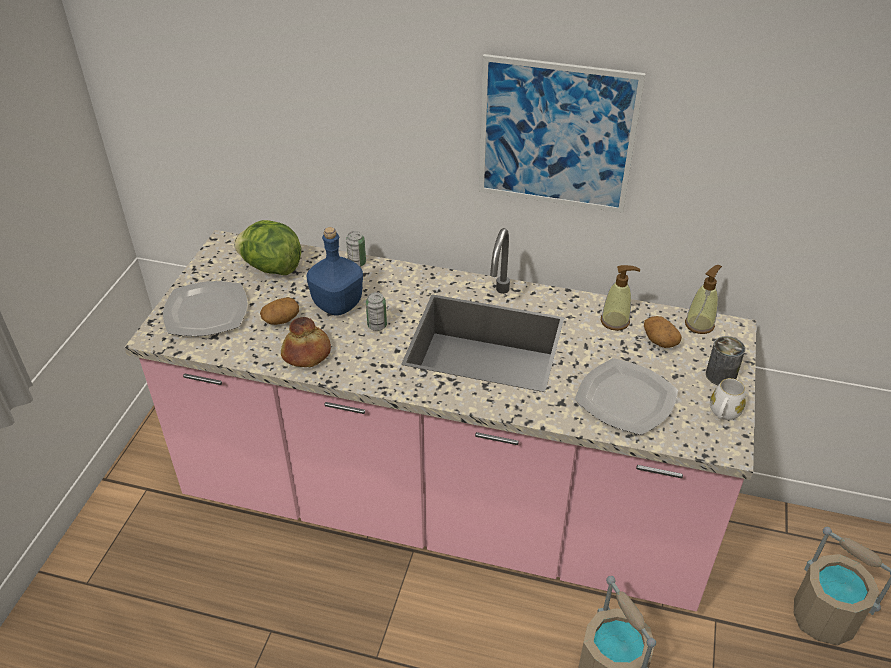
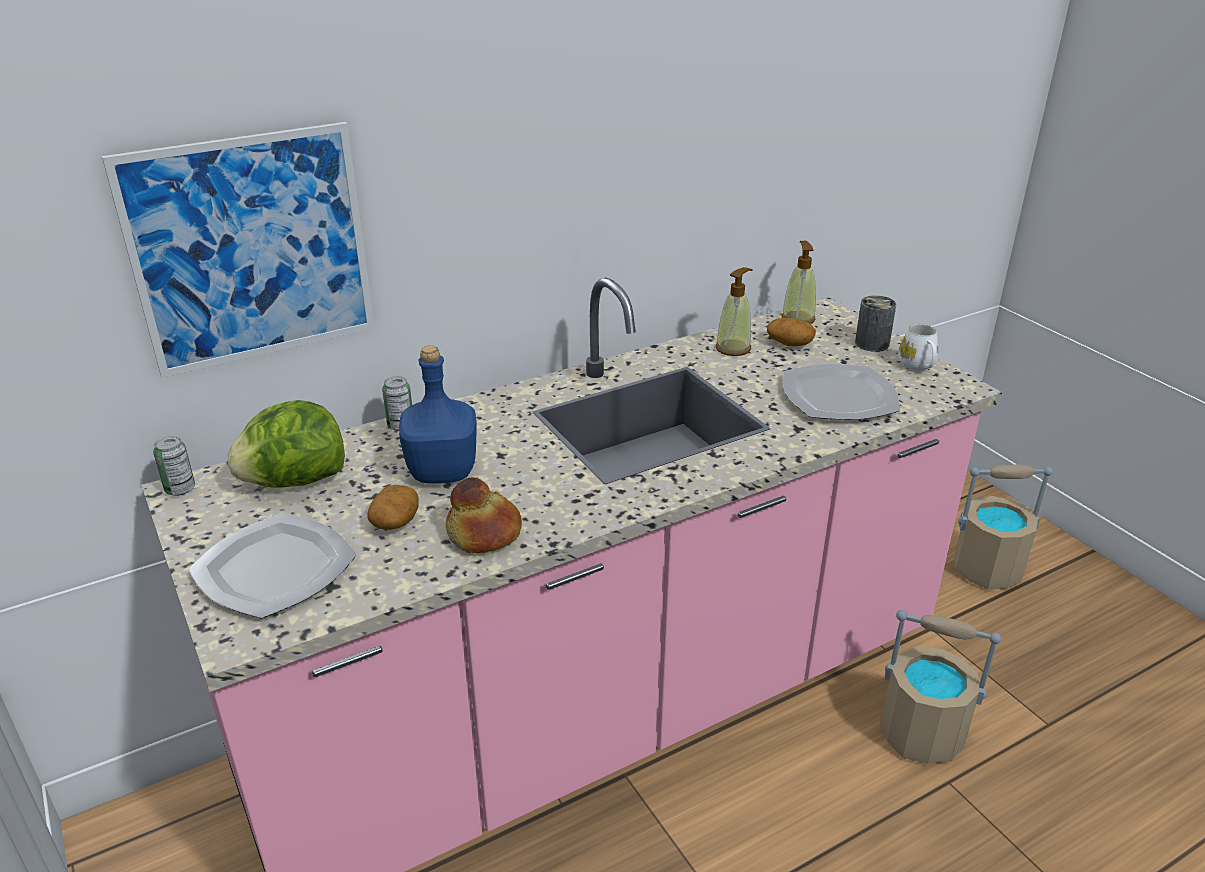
camera: 45 degrees left, 10 degrees down
can [366,292,387,331] -> can moved to [153,436,195,496]
picture [479,54,646,213] -> picture moved to [102,122,375,378]

